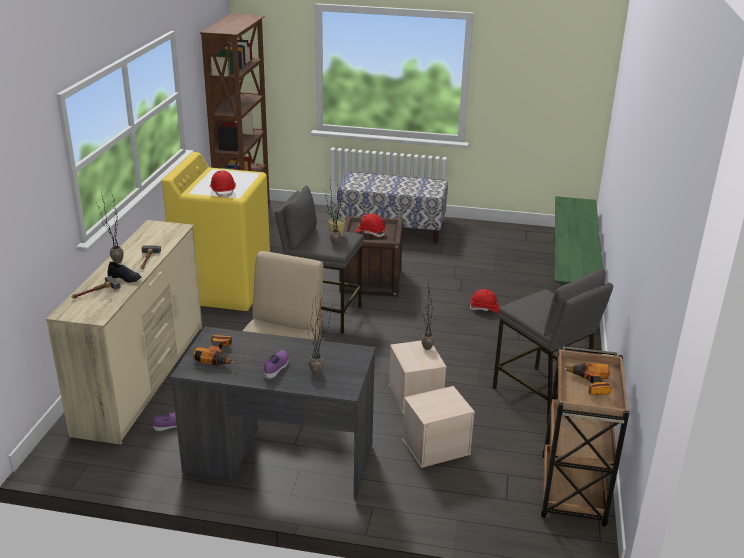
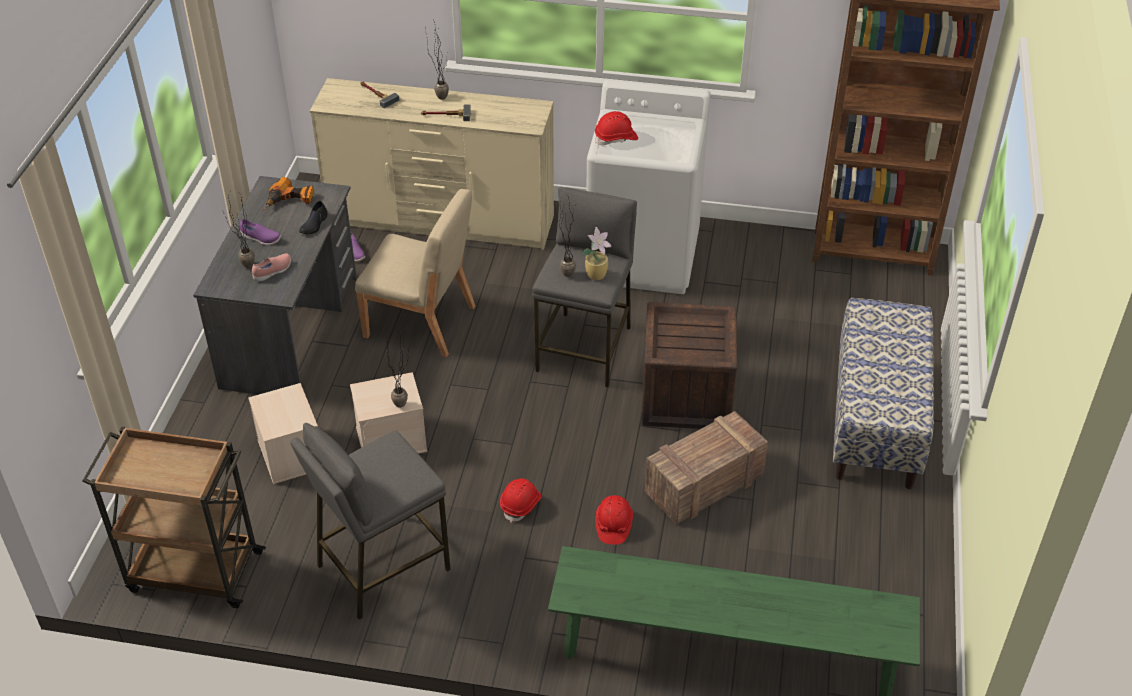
camera: 90 degrees right, 15 degrees up
black shoe [108,262,141,283] -> black shoe moved to [299,201,327,234]
yellow washing machine [162,152,270,311] -> white washing machine [586,80,710,294]
red hard hat [355,213,386,237] -> red hard hat moved to [500,478,542,523]
power drill [558,363,612,395] -> none
none -> pink shoe [252,253,291,282]
none -> crate [645,411,768,524]

